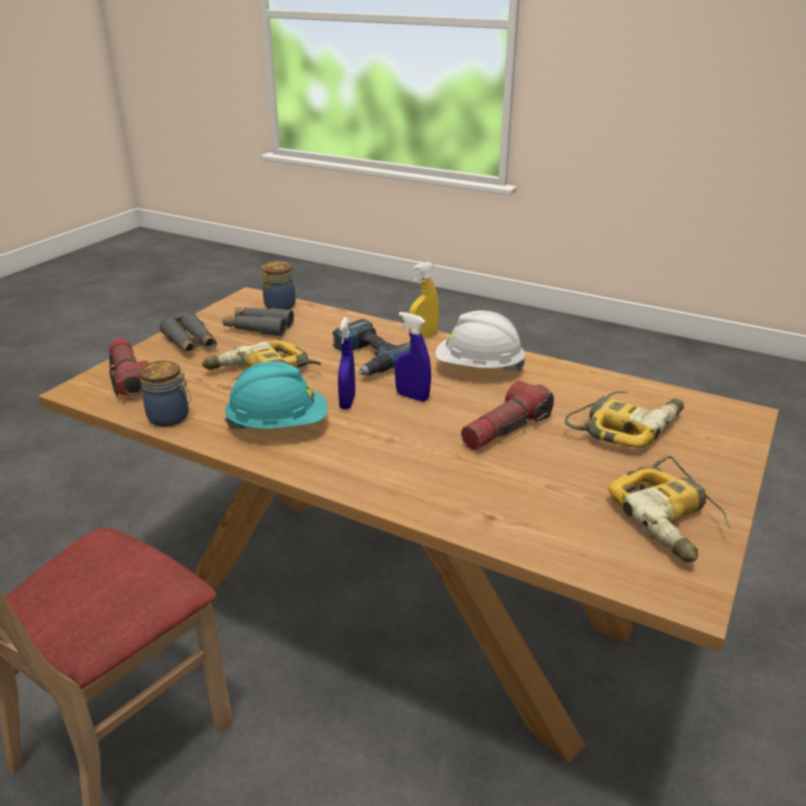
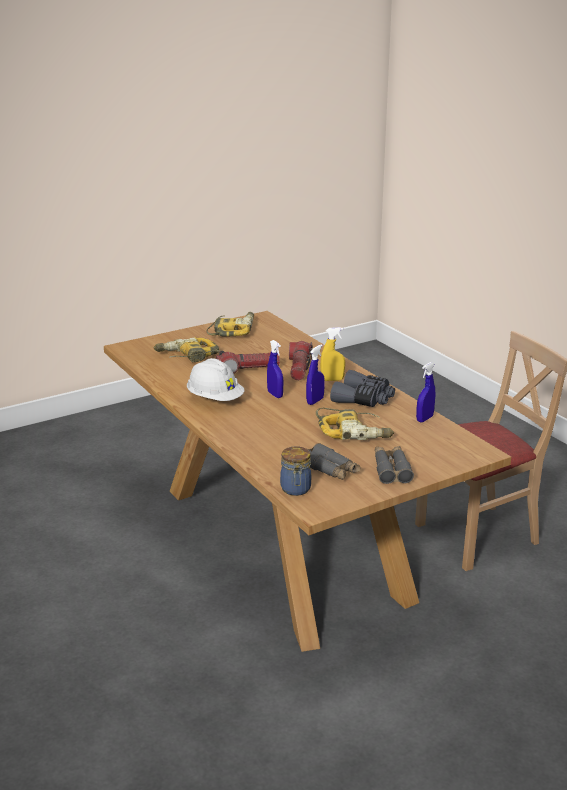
camera: 150 degrees left, 5 degrees down
flashlight [109,338,149,397] -> flashlight moved to [289,341,313,380]
jar [139,360,191,427] -> blue spray bottle [416,362,435,423]
turquoise hard hat [224,362,328,430] -> grey binoculars [330,370,395,407]
power drill [332,319,411,375] -> none
yellow spray bottle [409,262,439,338] -> yellow spray bottle moved to [320,327,345,381]

